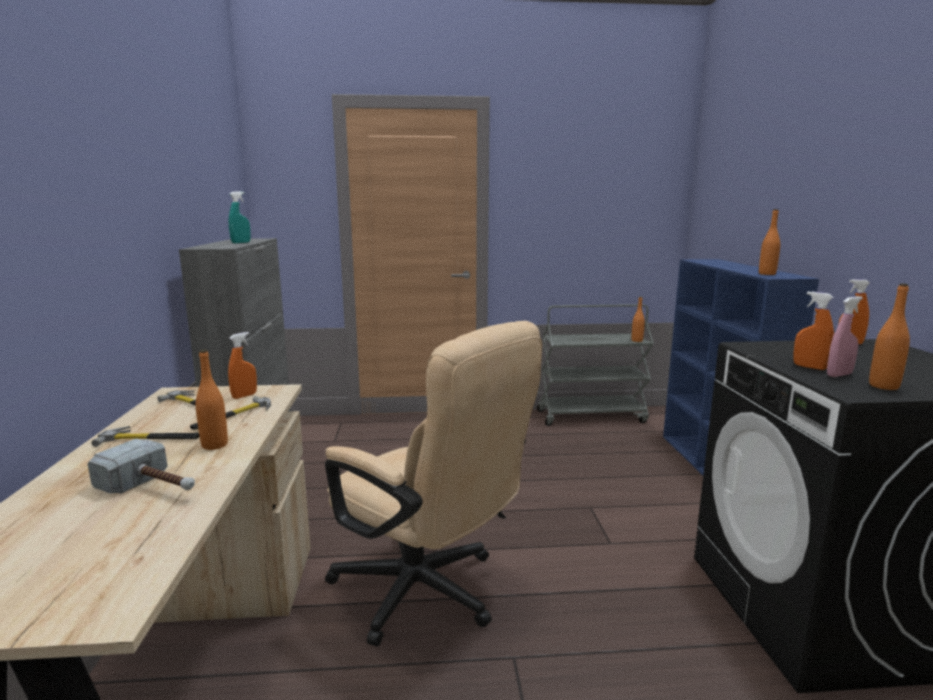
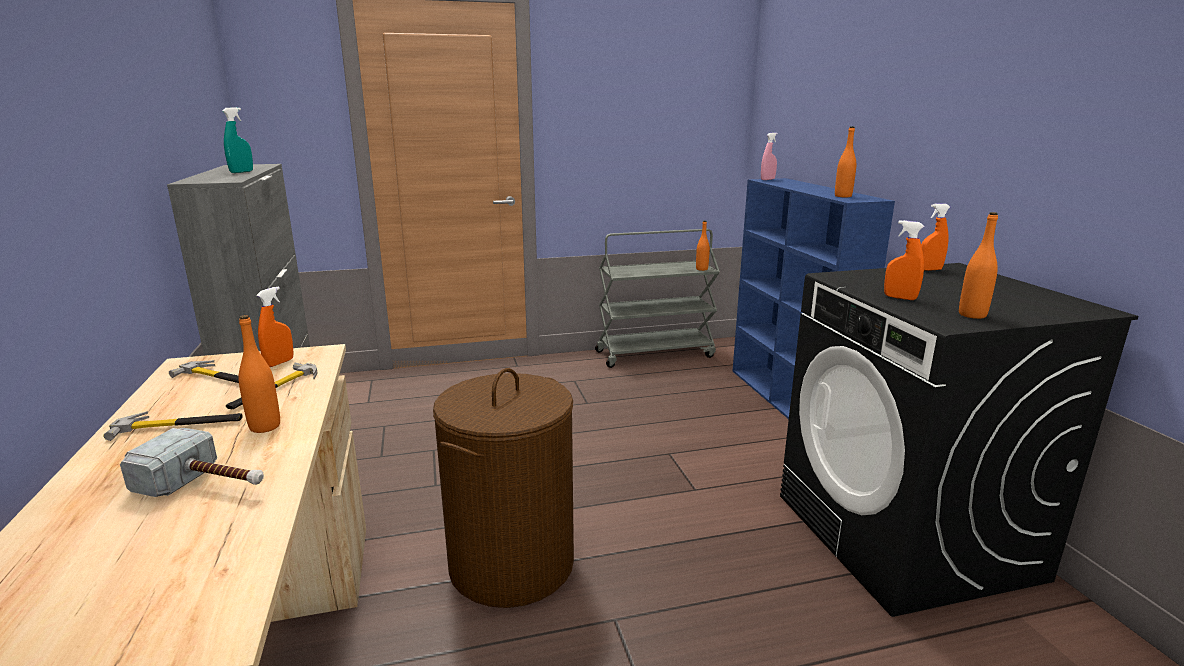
camera: 10 degrees left, 5 degrees up
beige office chair [325,321,542,647] -> brown laundry basket [433,368,574,608]
pink spray bottle [827,296,863,377] -> pink spray bottle moved to [761,133,778,180]

